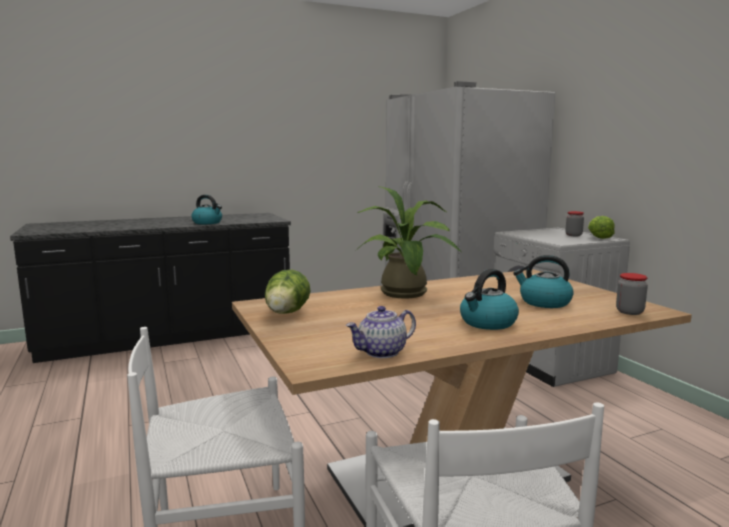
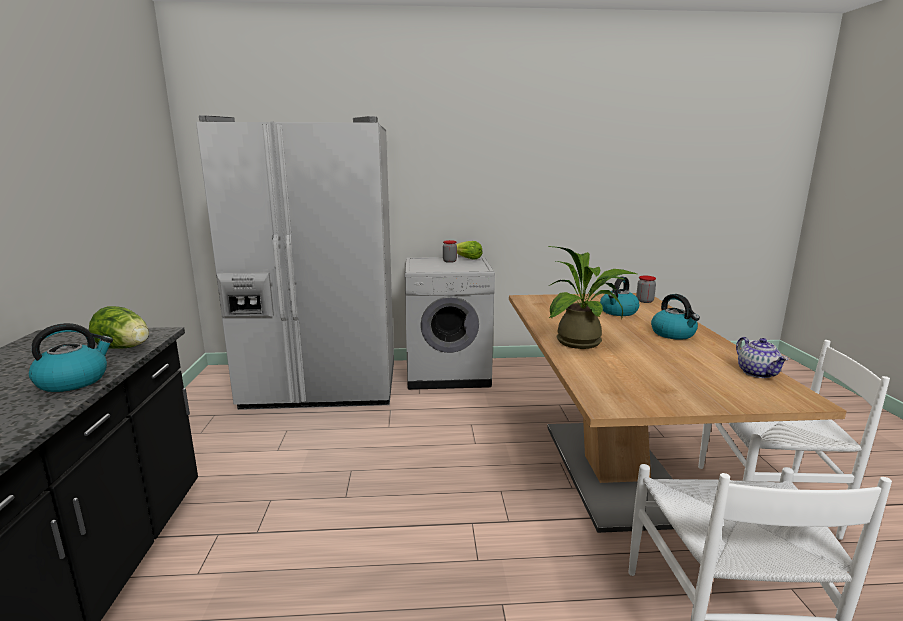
camera: 70 degrees left, 5 degrees up
lettuce [265,270,310,314] -> lettuce moved to [89,306,149,349]

